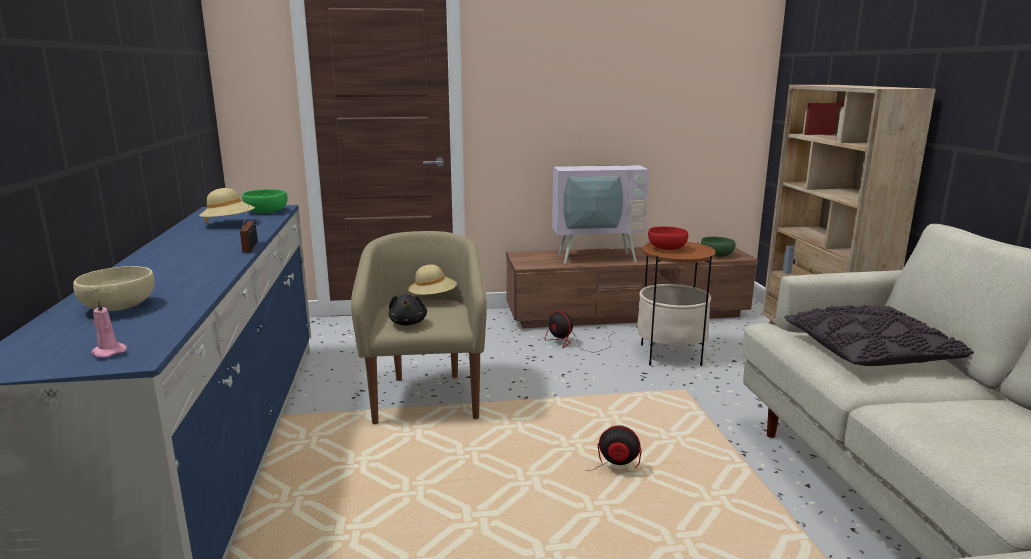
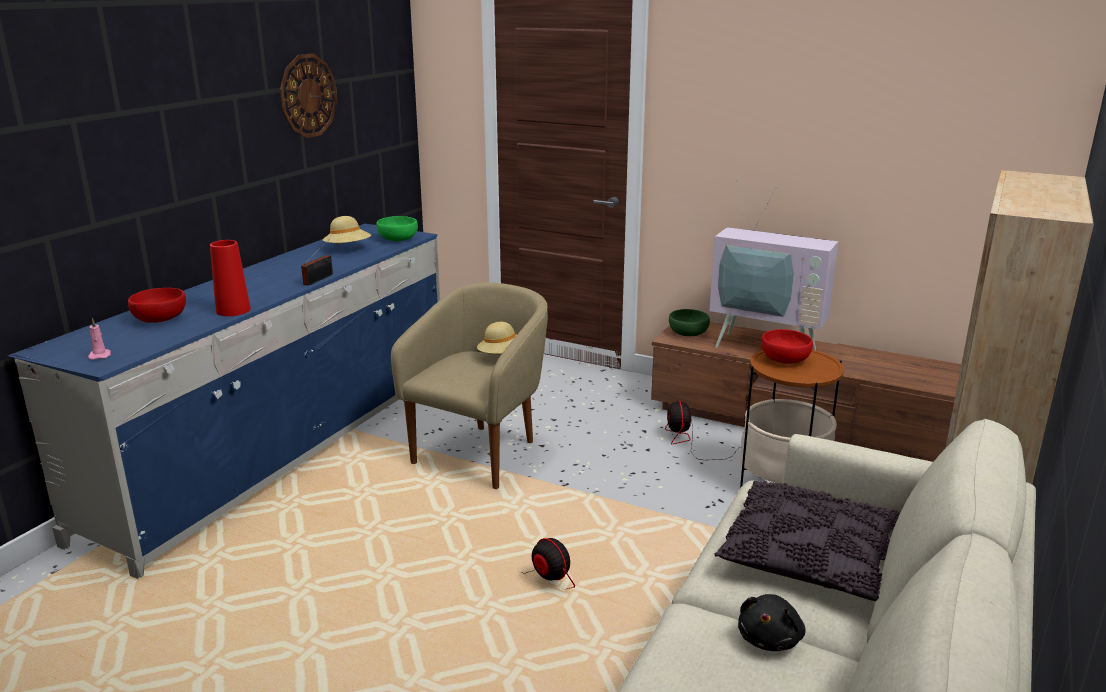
camera: 35 degrees right, 5 degrees up
beige bowl [73,266,154,311] -> red bowl [128,288,186,323]
black plush toy [389,294,427,326] -> black plush toy moved to [738,594,805,651]
green bowl [701,237,736,257] -> green bowl moved to [669,309,710,336]
none -> red vase [210,240,251,316]
none -> wall clock [280,53,337,138]

